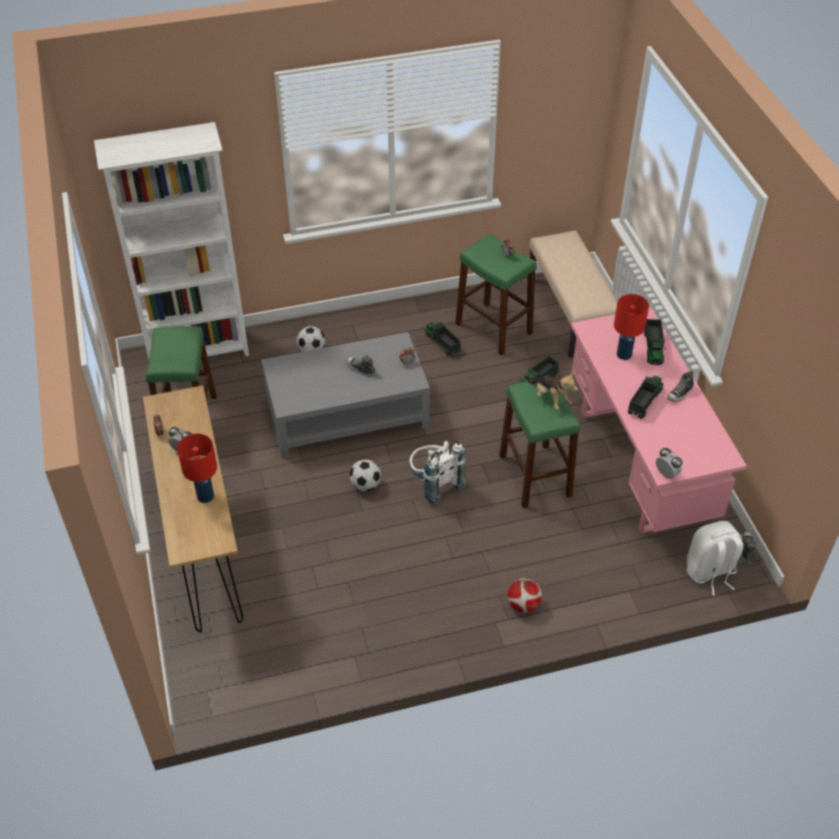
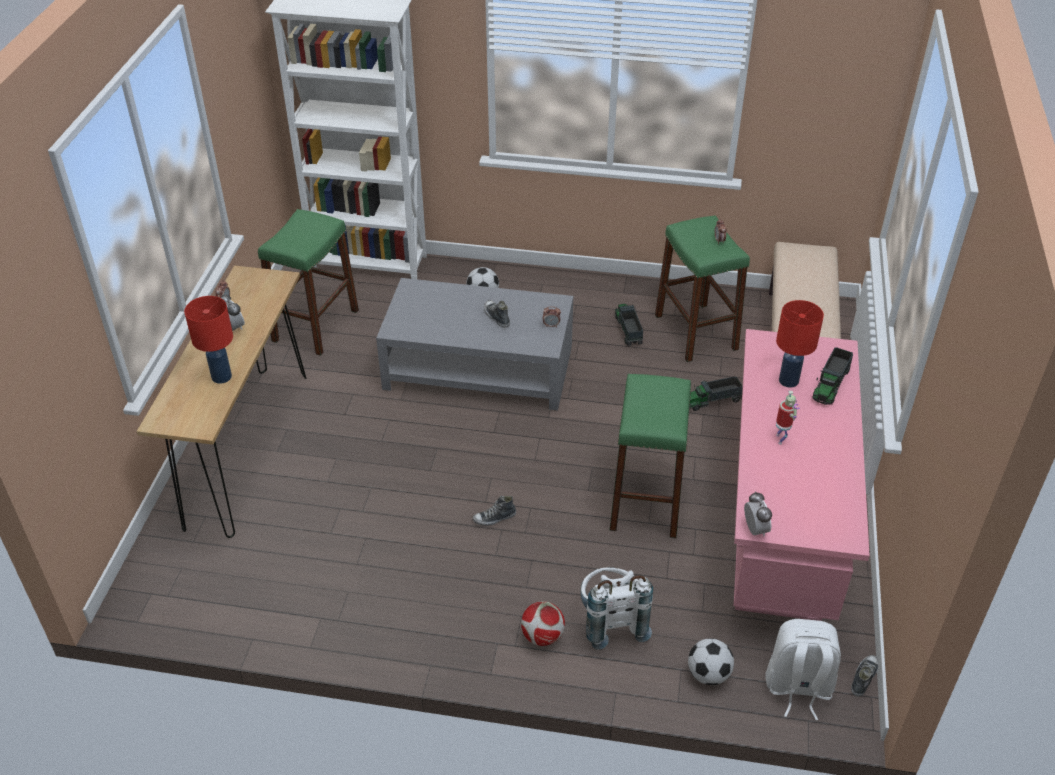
camera: 25 degrees right, 5 degrees down
football [349,459,381,491] -> football moved to [688,638,734,685]
white backpack [409,441,466,505] -> white backpack moved to [580,567,653,650]
plush toy [528,372,578,410] -> none
toy truck [628,376,664,419] -> toy robot [776,391,800,445]
shoe [667,371,694,402] -> shoe moved to [473,496,516,526]

